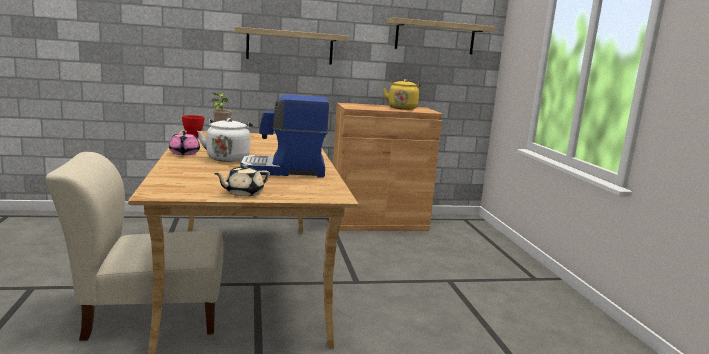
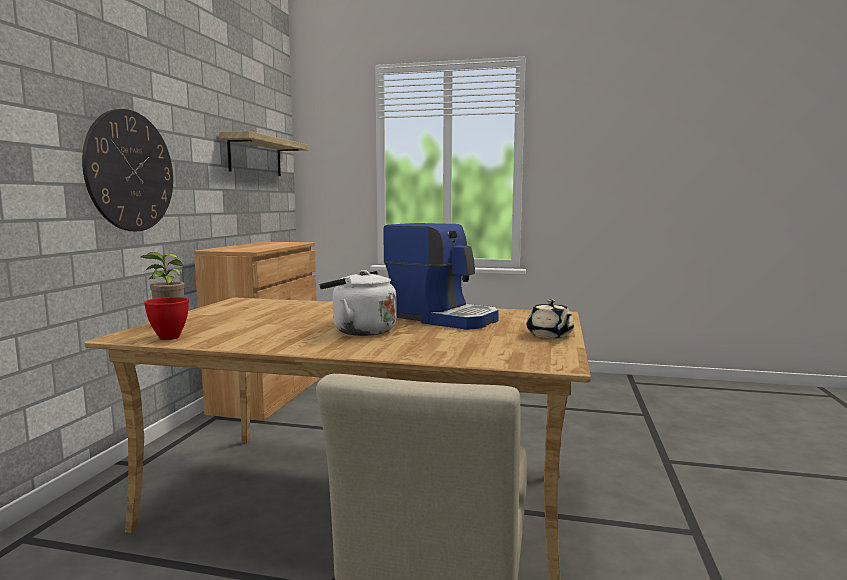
camera: 65 degrees left, 5 degrees down
pink teapot [169,131,200,155] -> none
shelf [234,27,348,65] -> wall clock [82,109,173,231]
coffee machine [240,95,329,178] -> coffee machine turned 75 degrees counterclockwise [383,223,499,330]
yellow kettle [383,79,421,110] -> none

